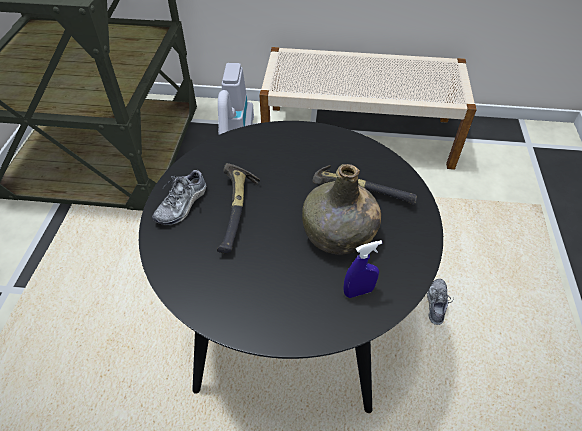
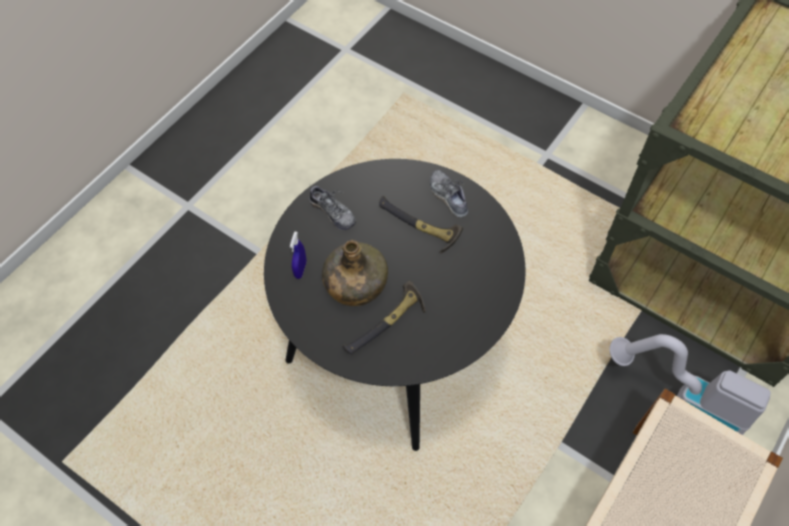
camera: 120 degrees right, 10 degrees up
shoe [427,279,451,325] -> shoe moved to [309,185,356,230]

